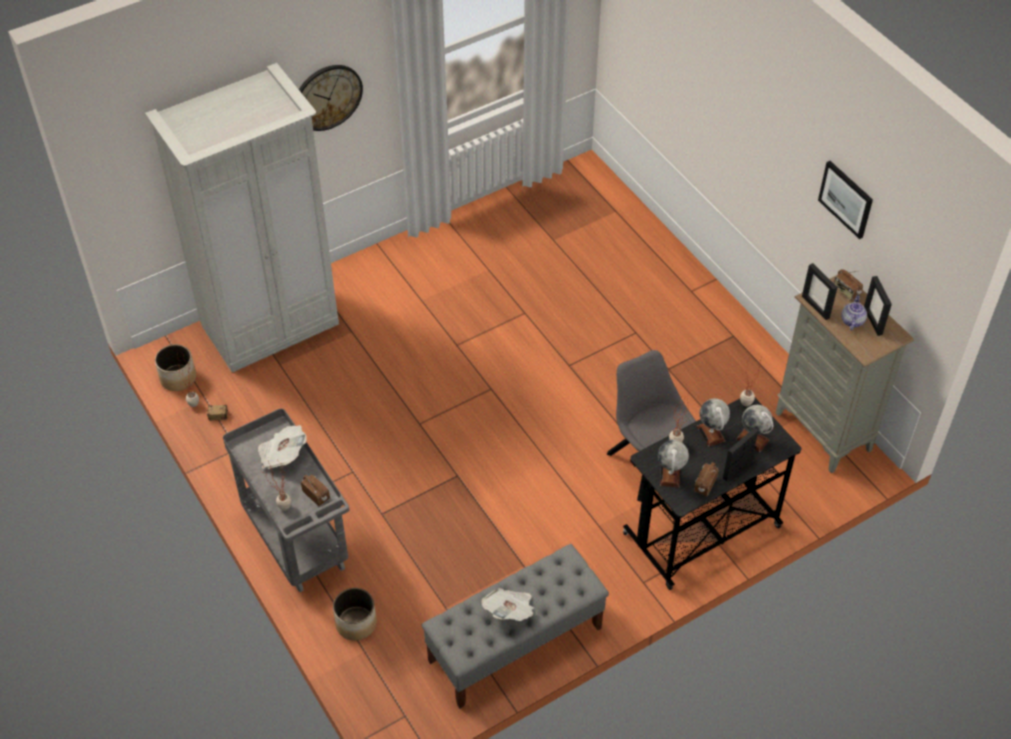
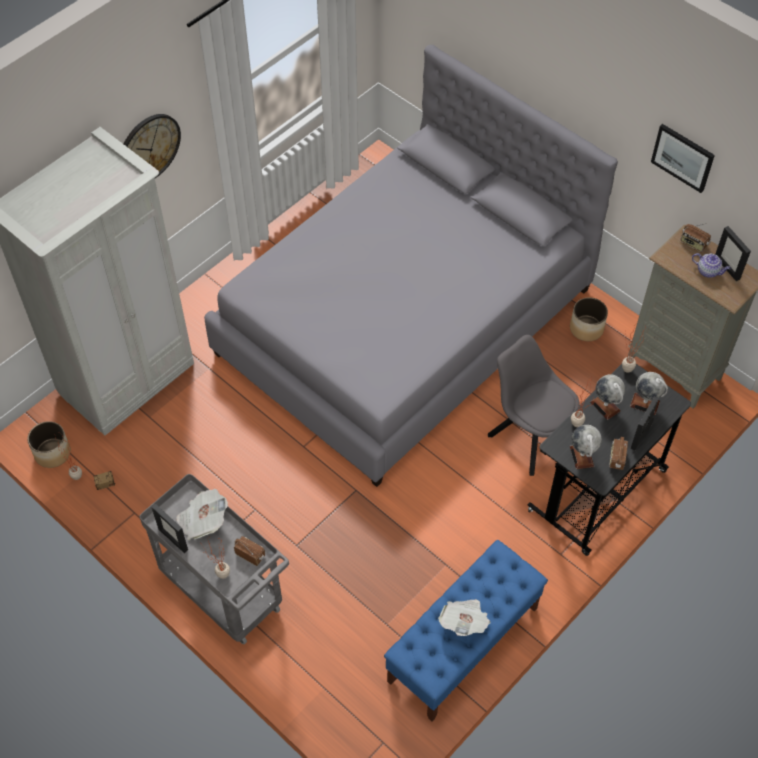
camera: 15 degrees left, 5 degrees up
planter [333,588,377,641] -> planter moved to [570,297,608,341]
grey bench [421,544,609,708] -> blue bench [384,540,548,722]
picture frame [802,263,838,320] -> picture frame moved to [152,504,188,553]
teapot [841,295,867,330] -> teapot turned 120 degrees clockwise [692,253,730,278]
none -> grey bed [204,45,618,487]

